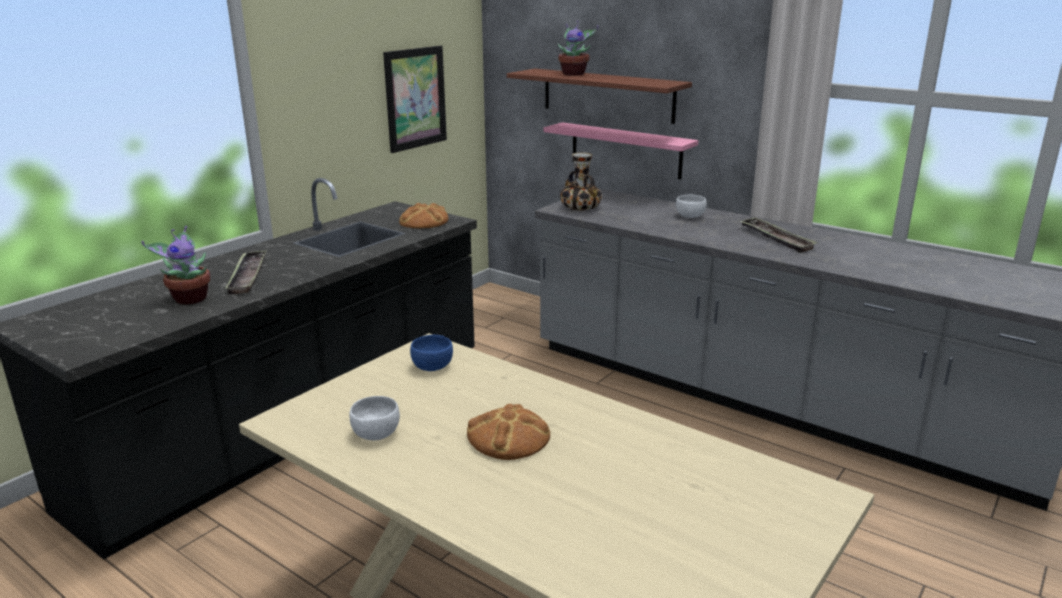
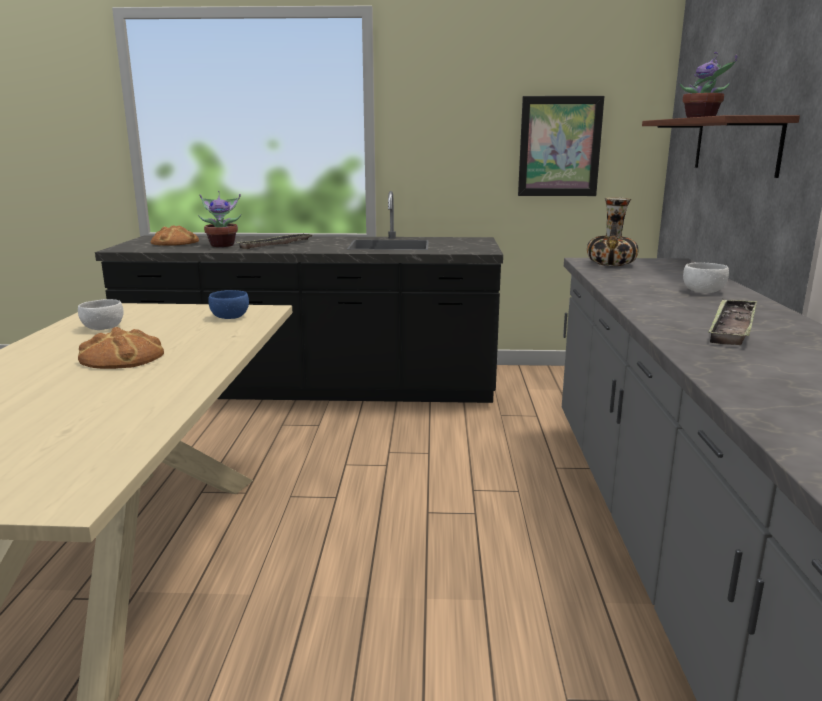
camera: 55 degrees right, 5 degrees down
bread [399,203,448,228] -> bread moved to [150,225,199,246]
pink shelf [544,122,698,179] -> none

